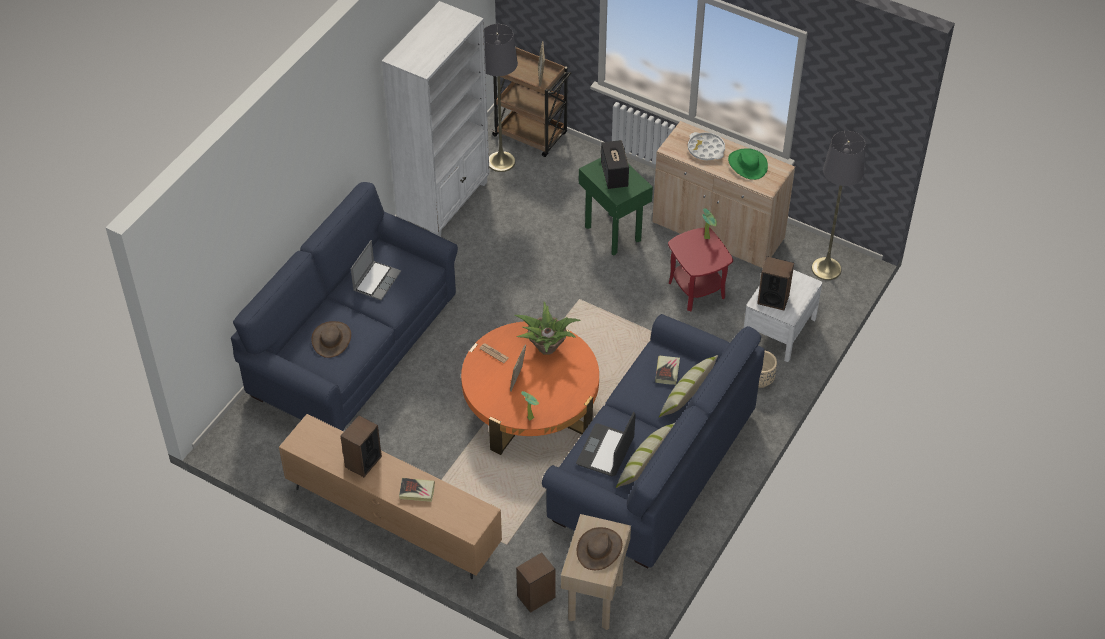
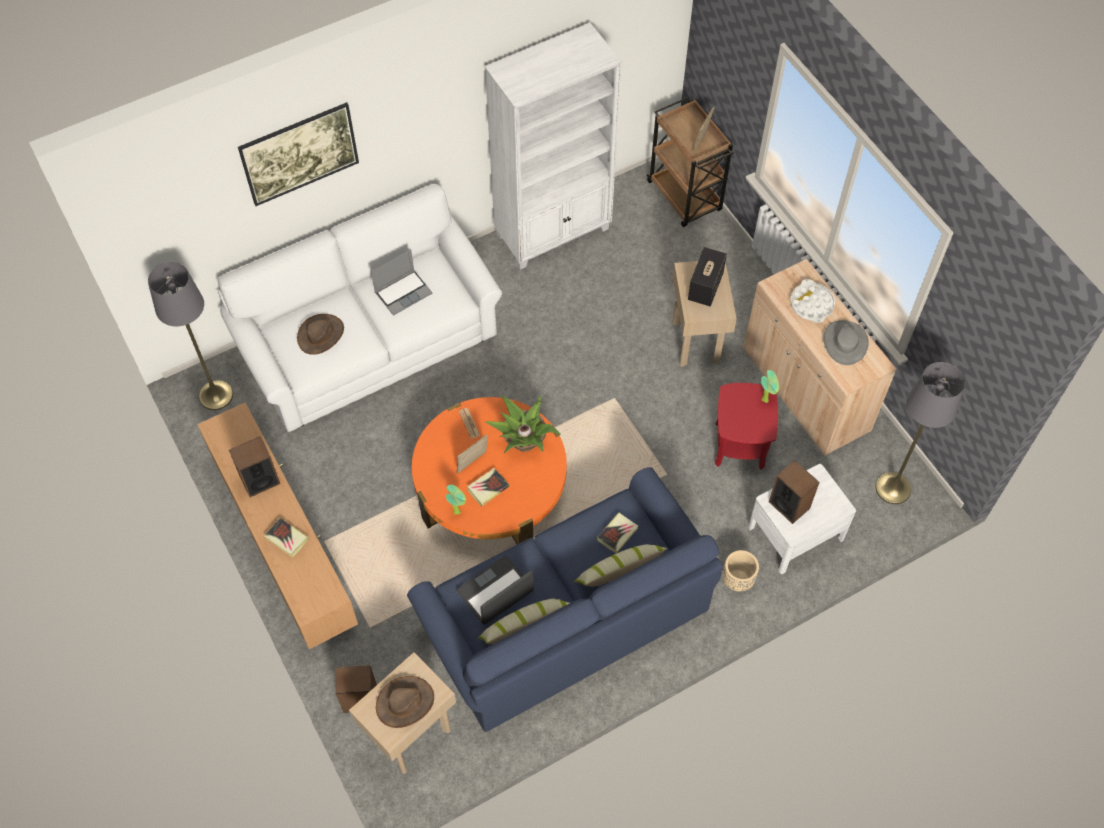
camera: 30 degrees right, 10 degrees up
blue sofa [231,182,458,431] -> white sofa [218,184,502,432]
grey floor lamp [484,24,518,172] -> grey floor lamp moved to [148,262,233,410]
green side table [579,158,653,255] -> beige side table [672,261,737,367]
green hat [728,148,768,180] -> grey hat [823,320,869,365]
none -> picture [238,102,359,206]
none -> book [467,468,509,506]

